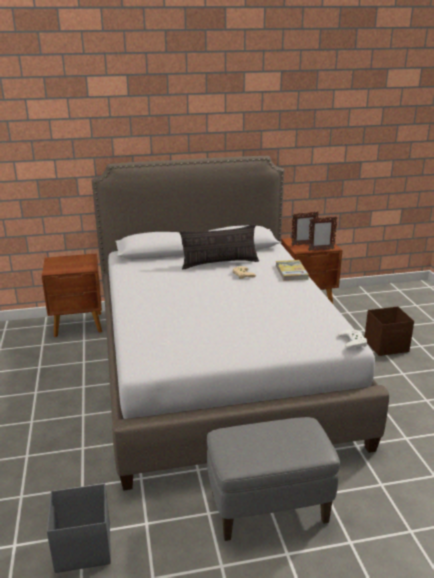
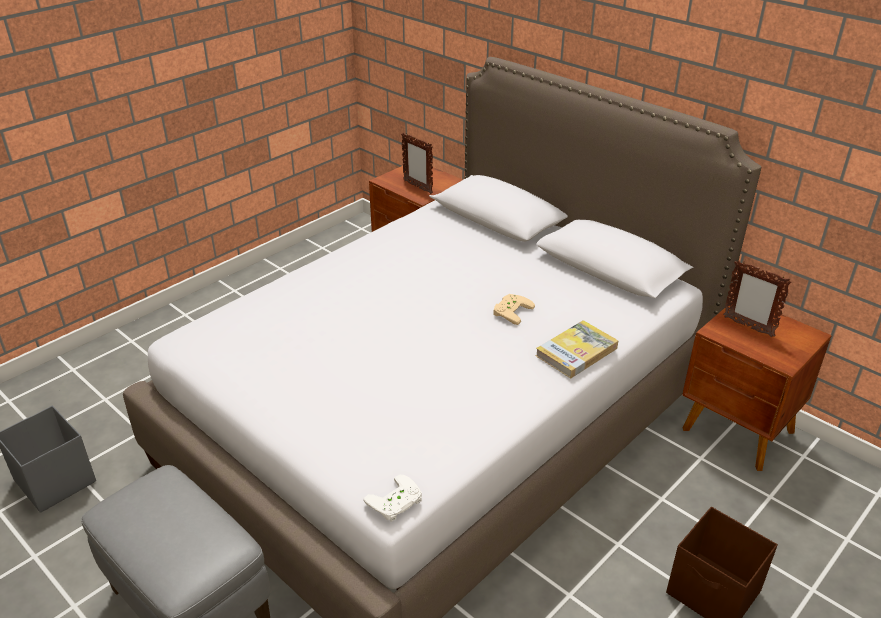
camera: 55 degrees right, 10 degrees up
pillow [179,224,259,269] -> none
picture frame [308,216,337,251] -> picture frame moved to [401,132,433,194]

